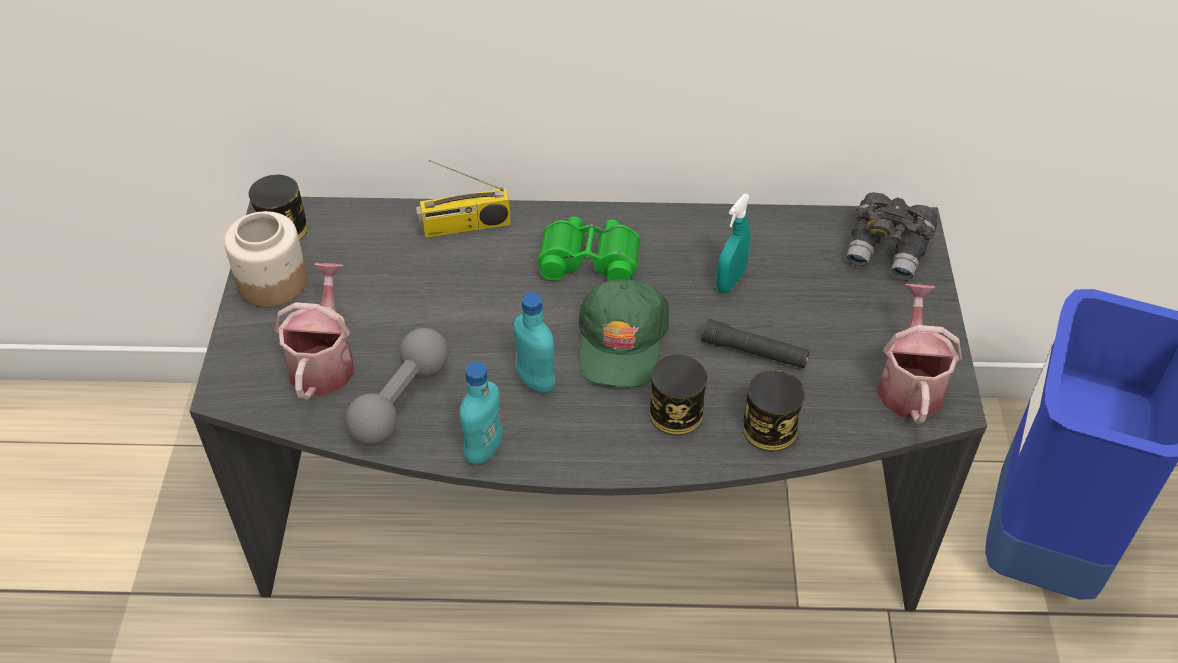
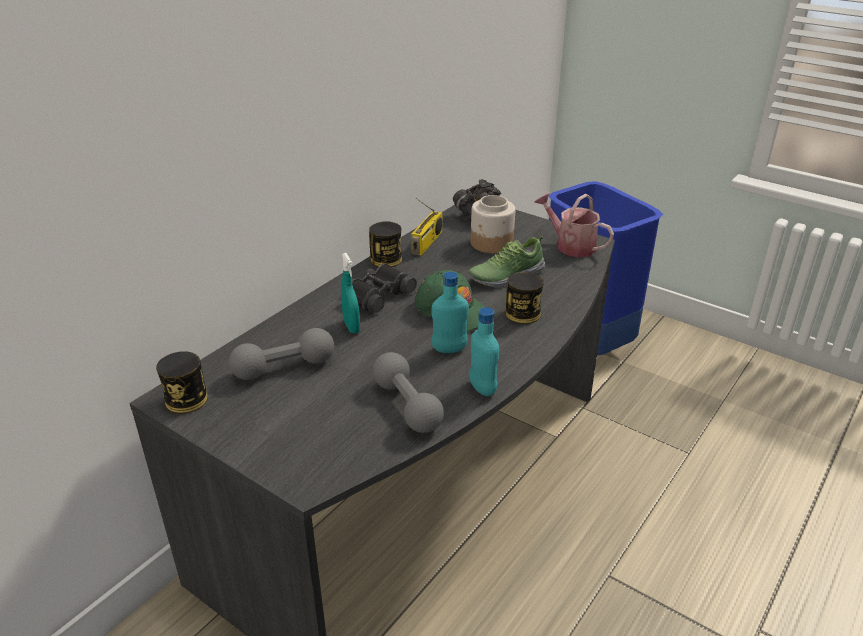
camera: 55 degrees left, 15 degrees down
jar [224,211,307,307] -> jar moved to [471,195,515,253]
watering can [274,263,355,400] -> none
radio [416,160,511,238] -> radio moved to [411,198,443,256]
green binoculars [537,217,641,281] -> black binoculars [352,263,417,314]
black flashlight [701,319,810,368] -> shoe [469,236,545,288]
turquoise spray bottle [716,194,750,293] -> turquoise spray bottle moved to [341,253,360,333]
can [743,370,805,451] -> can moved to [369,221,402,267]
none -> grey dumbbell [229,328,334,380]

